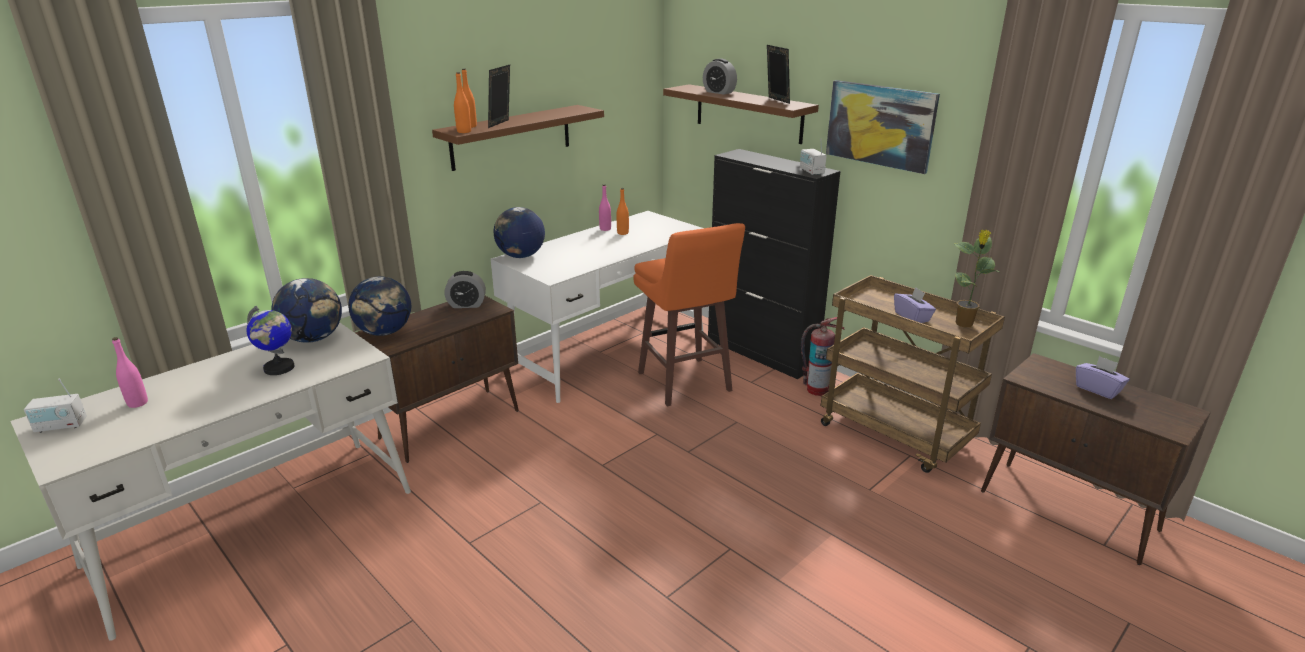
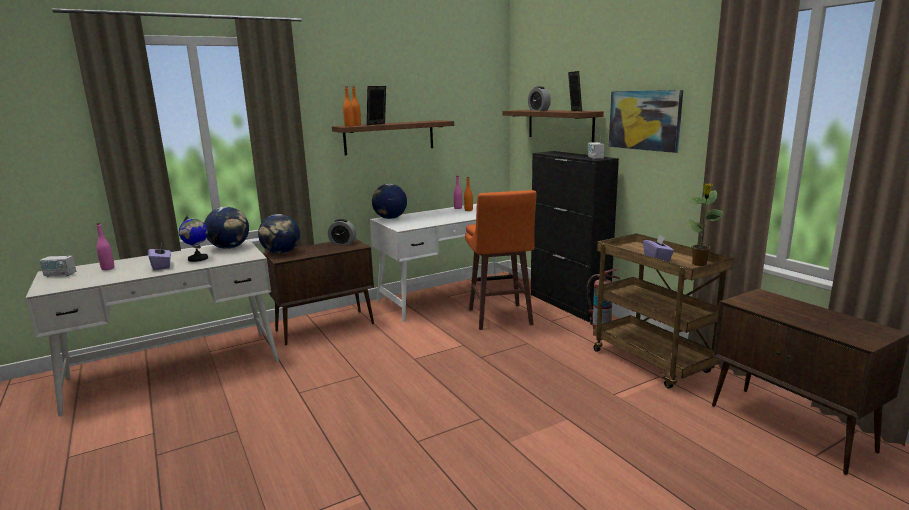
camera: 15 degrees right, 10 degrees down
purple tissue box [1076,356,1130,399] -> purple tissue box moved to [148,244,171,270]

